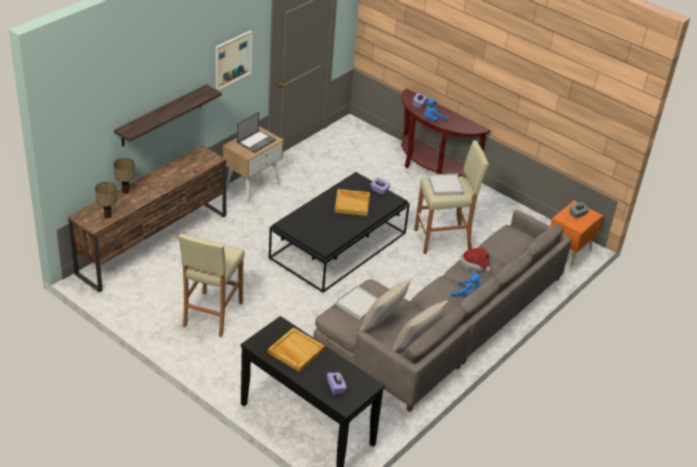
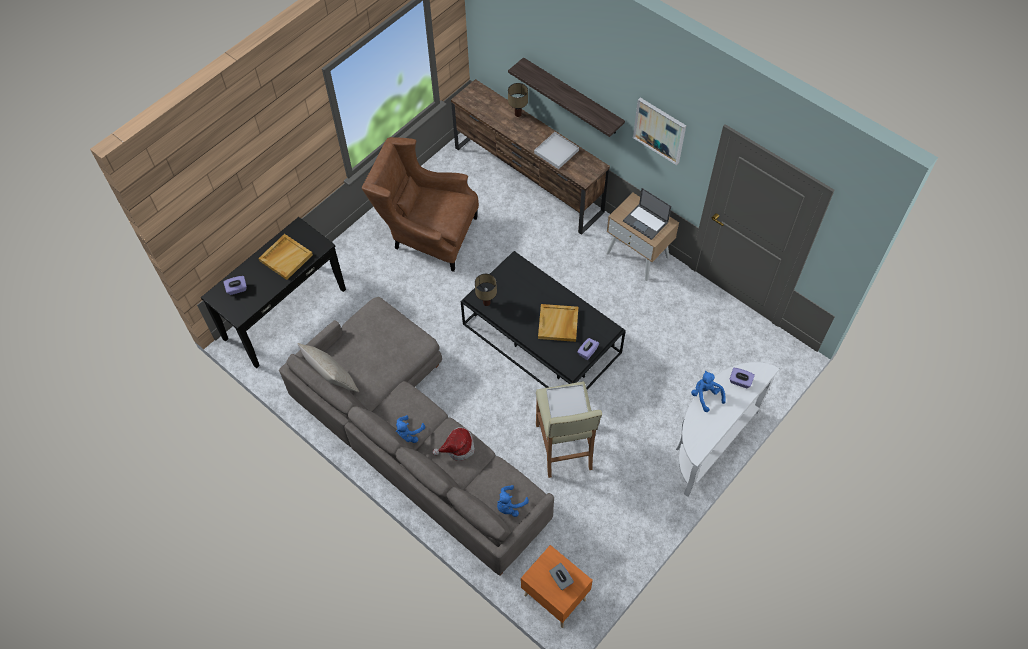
camera: 95 degrees right, 20 degrees up
table lamp [95,182,117,218] -> table lamp moved to [475,274,497,306]
beige stool [179,233,245,337] -> brown armchair [362,137,479,272]
white tray [336,286,378,321] -> white tray moved to [534,132,579,169]
beige pillow [359,278,411,332] -> none
brown console table [401,88,490,176] -> white console table [676,362,779,497]
none -> blue plush toy [497,485,529,517]

